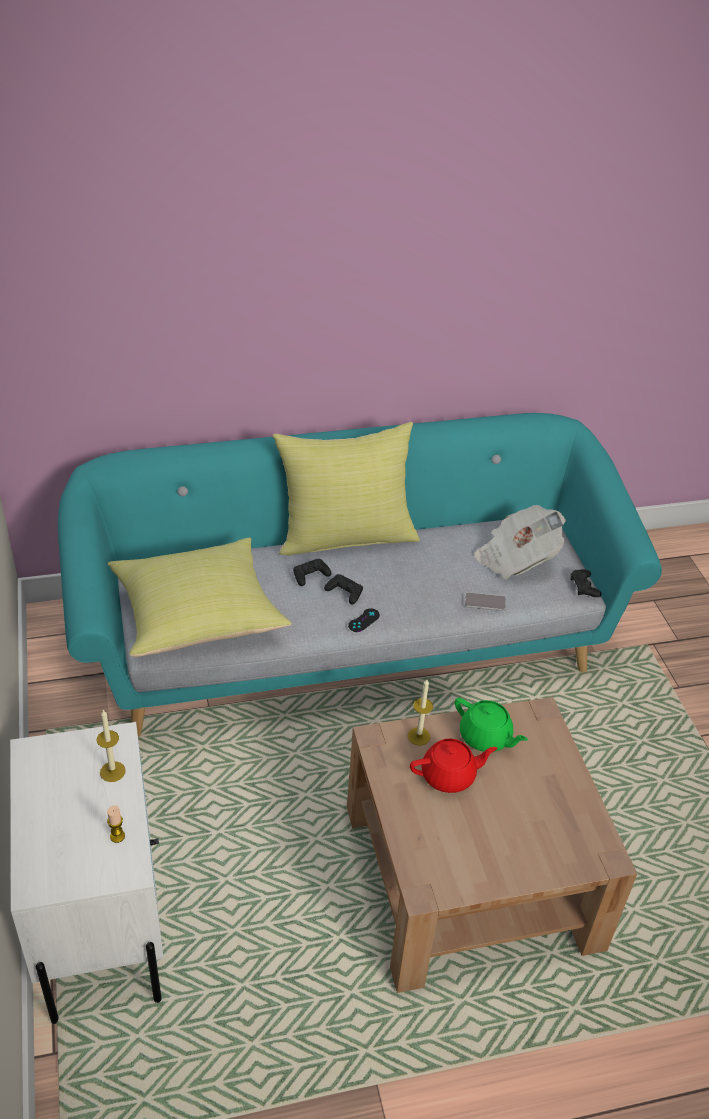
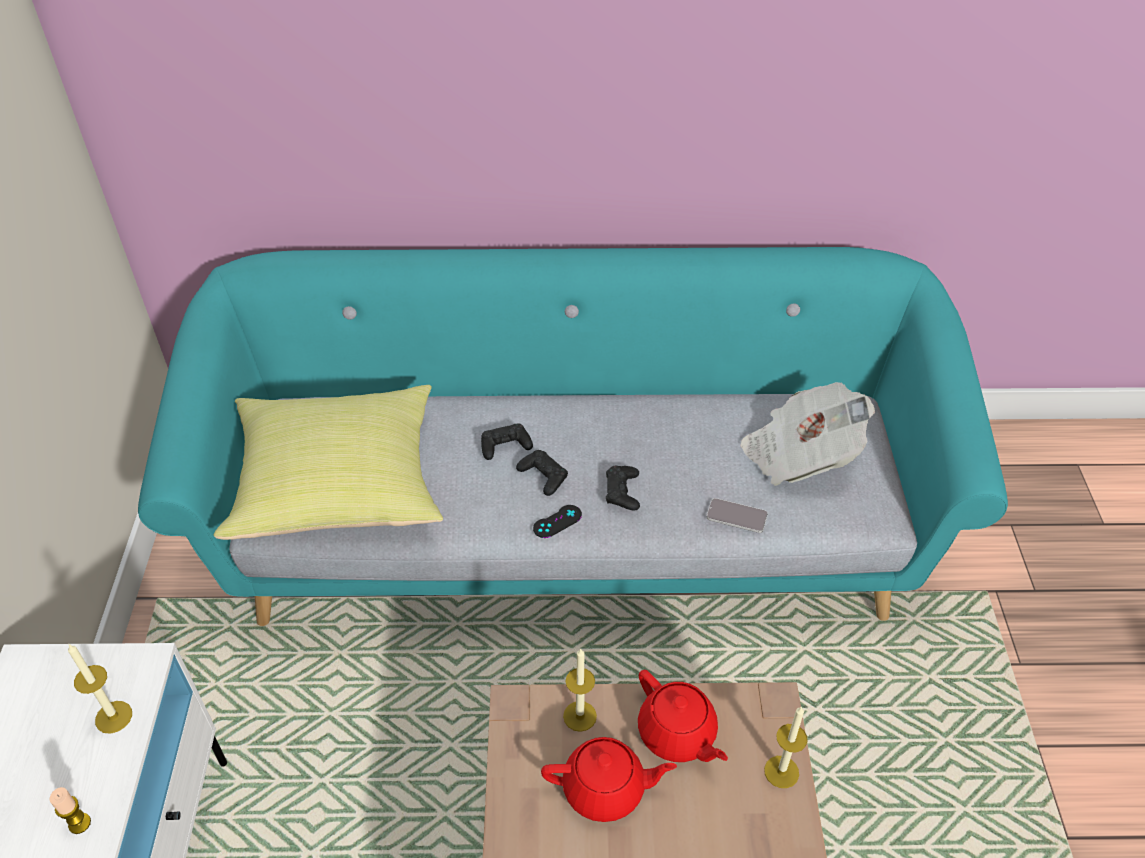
camera: 15 degrees right, 5 degrees up
yellow pillow [272,422,420,555] -> none
green teapot [455,698,528,752] -> red teapot [638,670,728,762]
black game controller [570,569,601,597] -> black game controller moved to [606,465,640,510]
none -> candle [764,706,808,788]

